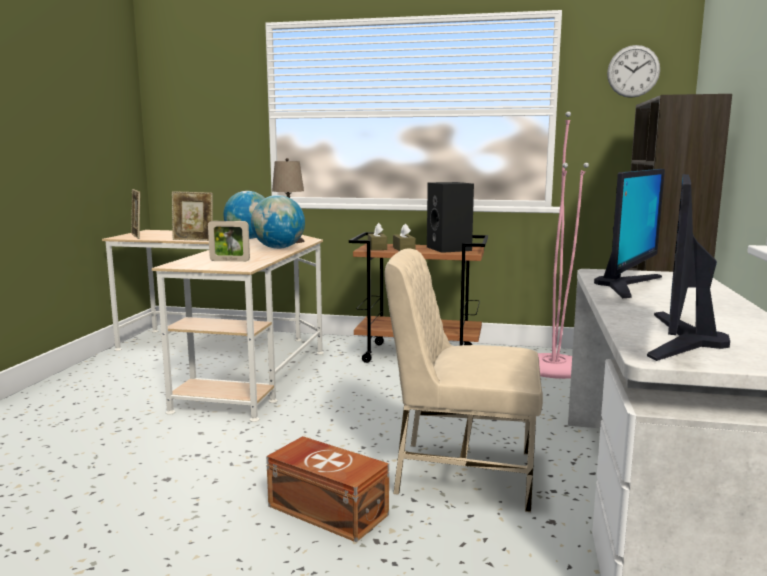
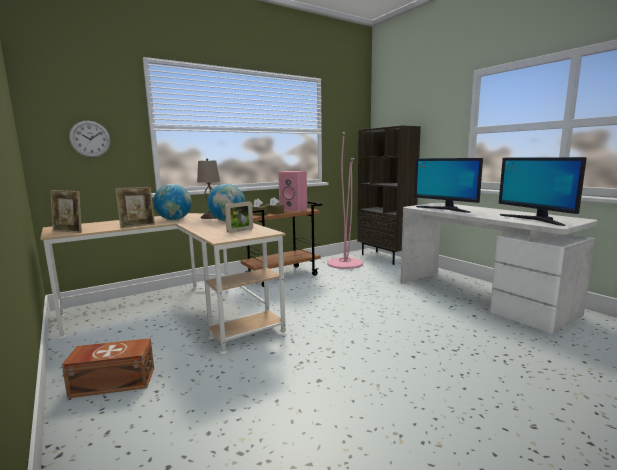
camera: 45 degrees left, 0 degrees up
brown storage box [266,436,389,542] -> brown storage box moved to [62,338,154,399]
beige chair [385,249,543,512] -> none
black speaker [427,182,474,253] -> pink speaker [278,171,307,212]
monitor [594,169,665,298] -> monitor turned 150 degrees clockwise [414,158,483,213]
wall clock [607,45,660,98] -> wall clock moved to [69,121,111,158]

